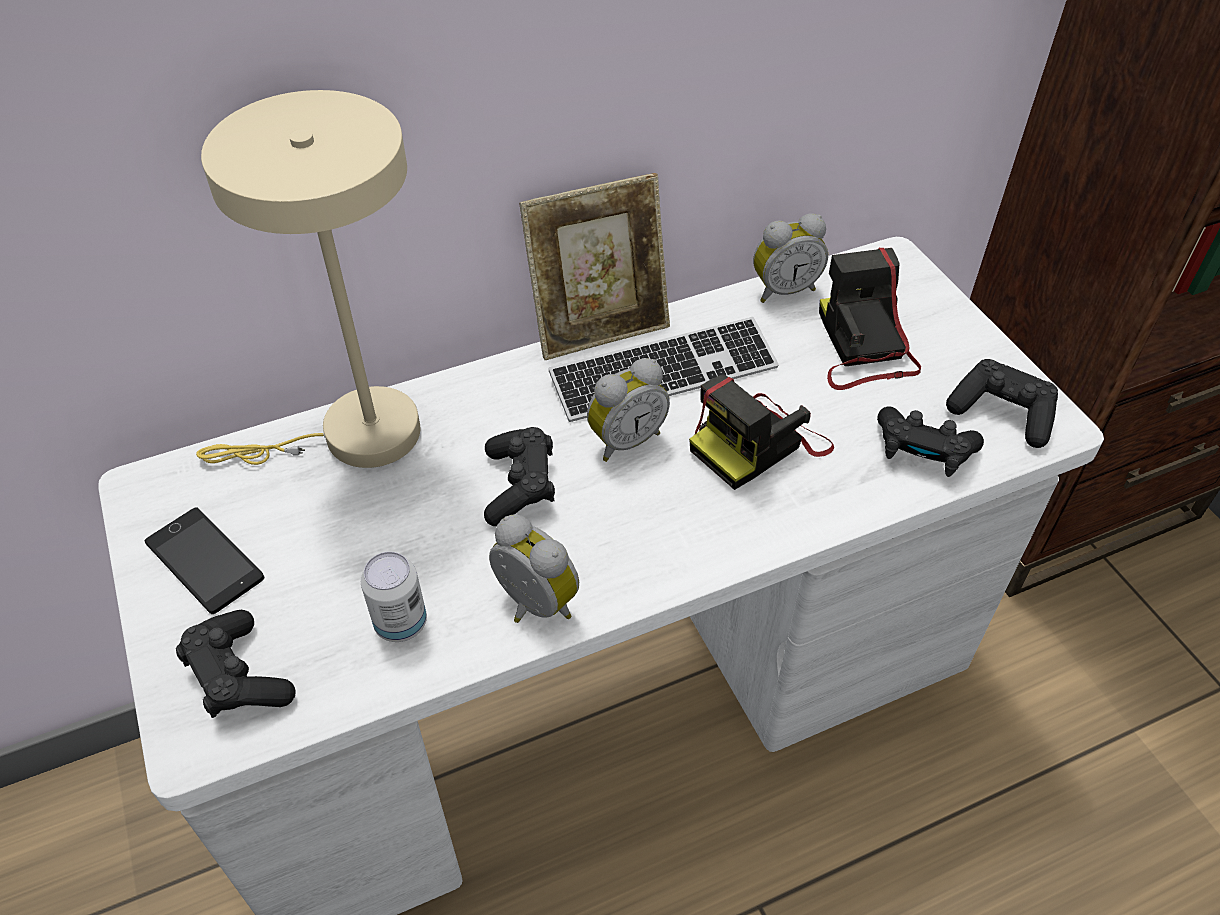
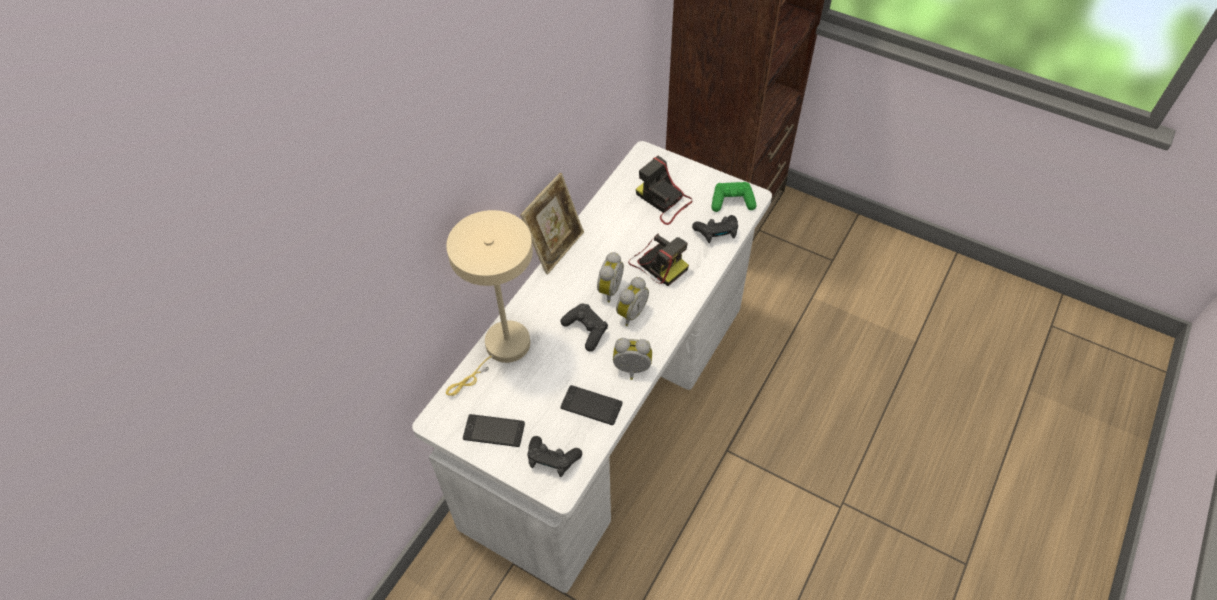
camera: 35 degrees left, 5 degrees up
can [361,552,427,642] -> phone [561,385,622,425]
keyboard [549,317,779,422] -> none
camera [689,374,834,490] -> camera turned 60 degrees counterclockwise [628,233,689,286]
alarm clock [753,213,828,303] -> alarm clock moved to [616,277,649,326]
black game controller [946,359,1058,448] -> green game controller [711,182,756,212]

